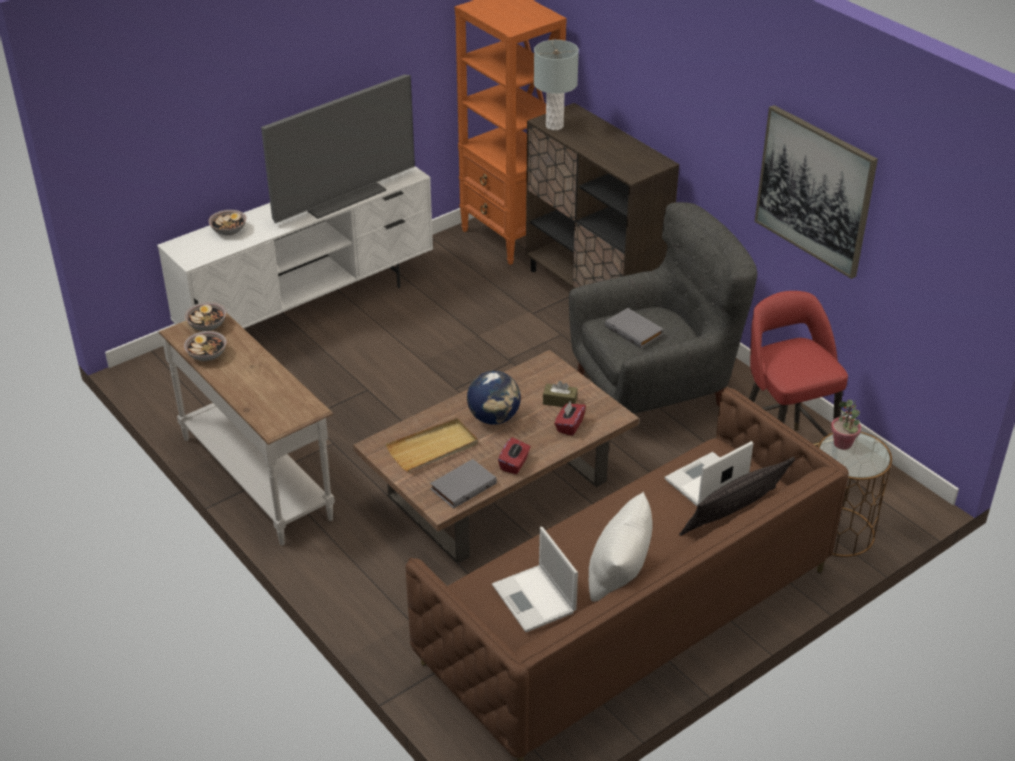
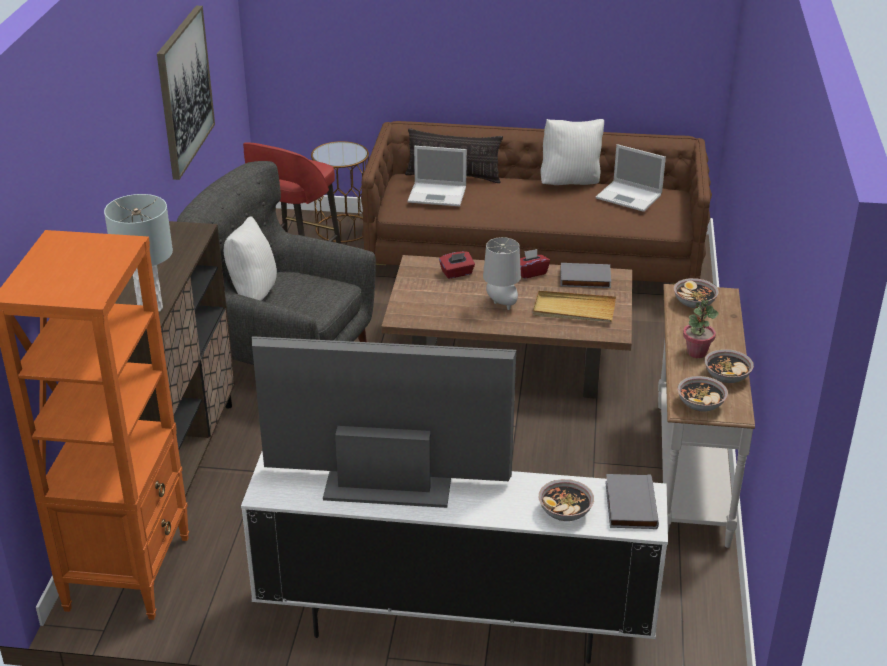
camera: 135 degrees left, 5 degrees down
globe [467,371,521,425] -> grey table lamp [483,237,521,310]
laptop [492,527,578,632] -> laptop turned 105 degrees clockwise [596,144,666,212]
brown tissue box [543,381,578,407] -> none
grey book [605,308,663,348] -> grey book moved to [605,474,659,529]
potted plant [831,400,861,450] -> potted plant moved to [683,300,719,358]
none -> white pillow [224,216,277,301]
none -> bowl [674,278,719,308]

